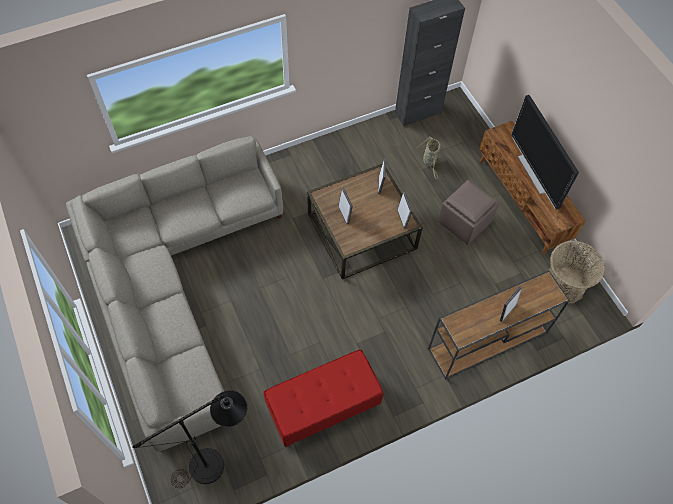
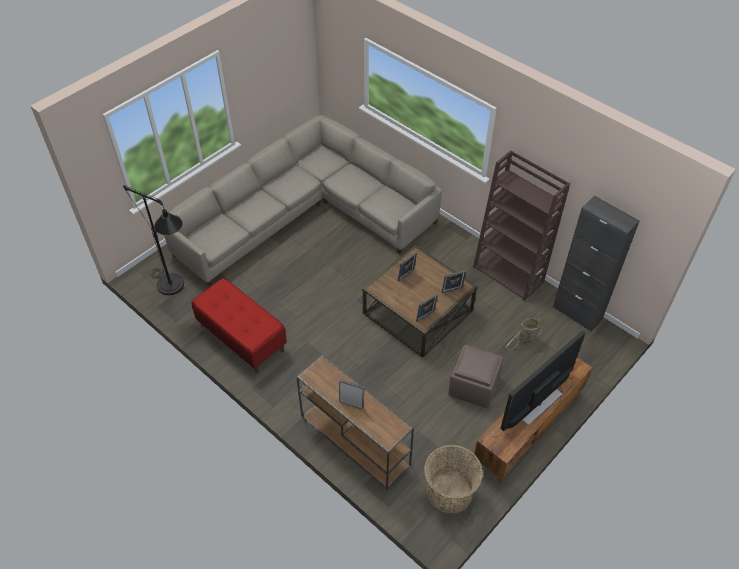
camera: 70 degrees right, 10 degrees down
none -> brown bookcase [473,150,570,301]

